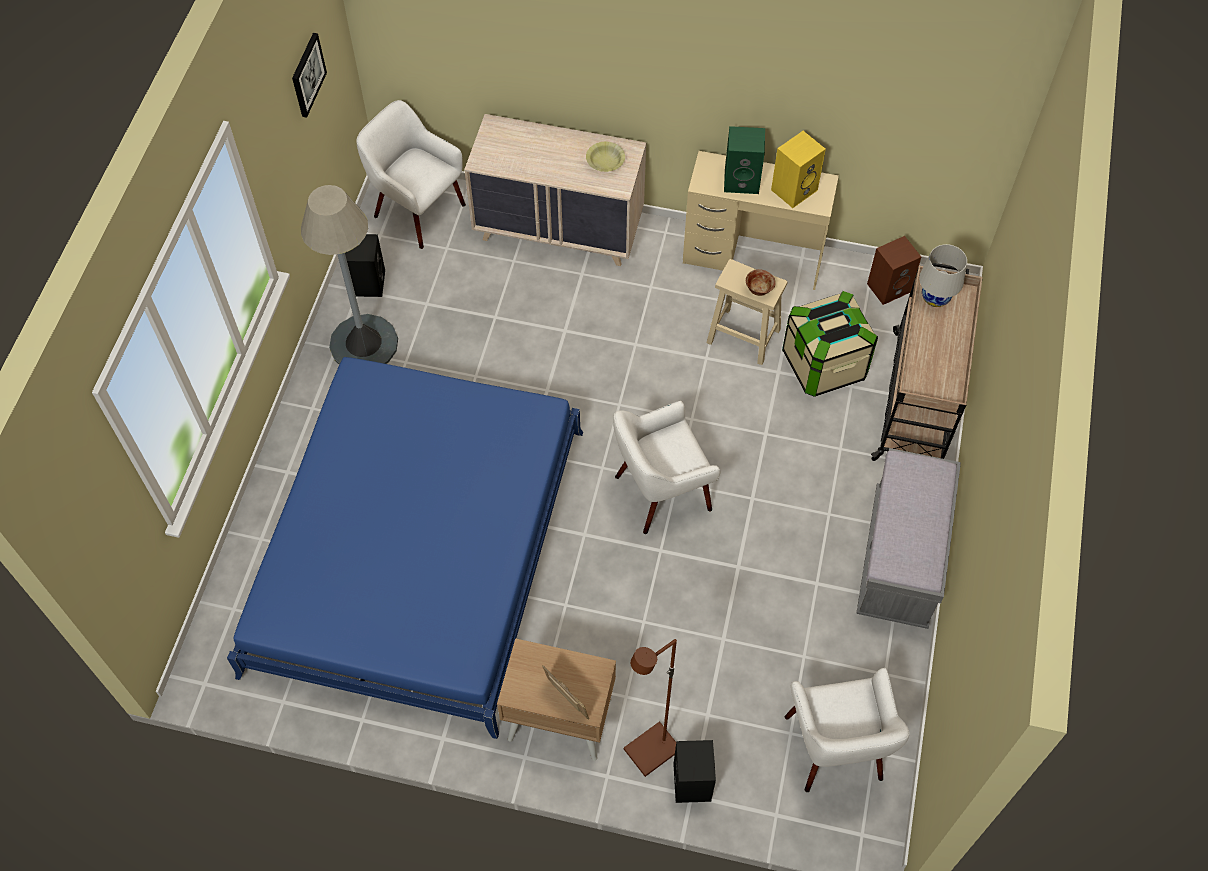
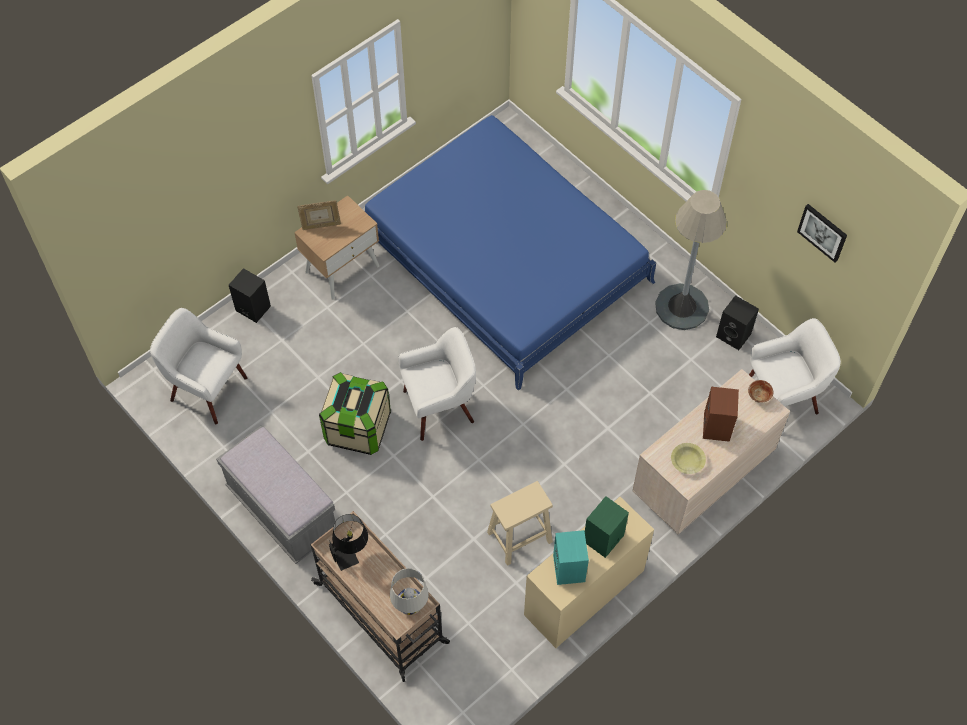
camera: 125 degrees right, 0 degrees up
white armchair [613,401,721,534] -> white armchair turned 60 degrees clockwise [398,327,476,441]
brown floor lamp [624,639,677,777] -> none
bowl [746,269,776,296] -> bowl moved to [748,380,773,403]
yellow speaker [771,131,826,208] -> turquoise speaker [553,530,589,585]
storage box [782,291,878,397] -> storage box moved to [319,372,391,455]
brown speaker [867,236,921,305] -> brown speaker moved to [703,387,739,442]
none -> black table lamp [329,514,368,571]

